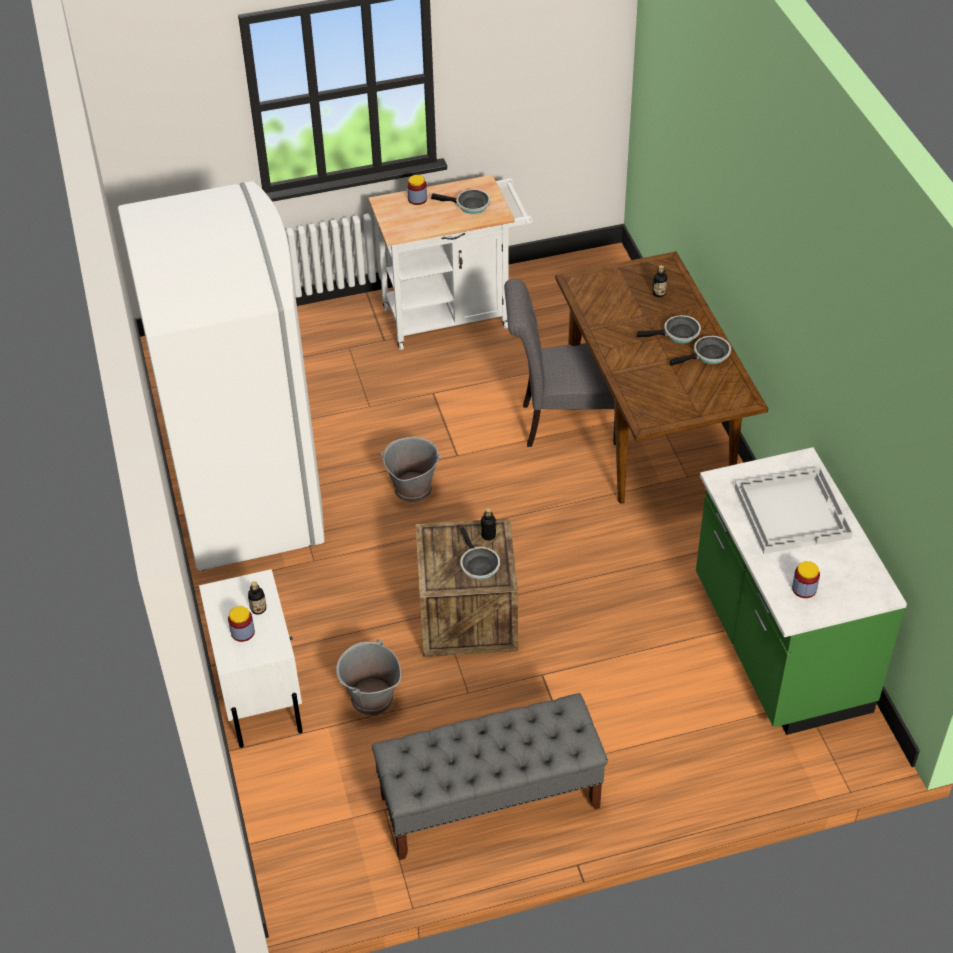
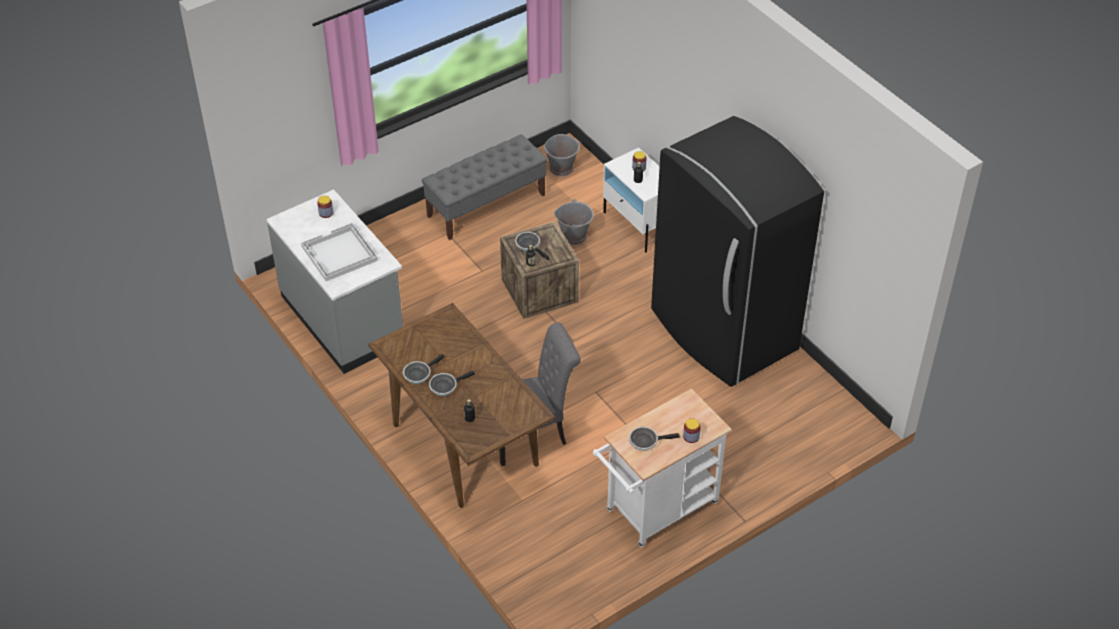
camera: 160 degrees right, 0 degrees up
white fridge [118,181,325,571] -> black fridge [651,116,824,387]
grey bucket [381,437,442,503] -> grey bucket moved to [543,134,581,176]
green counter [696,447,907,735] -> grey counter [266,189,403,374]

